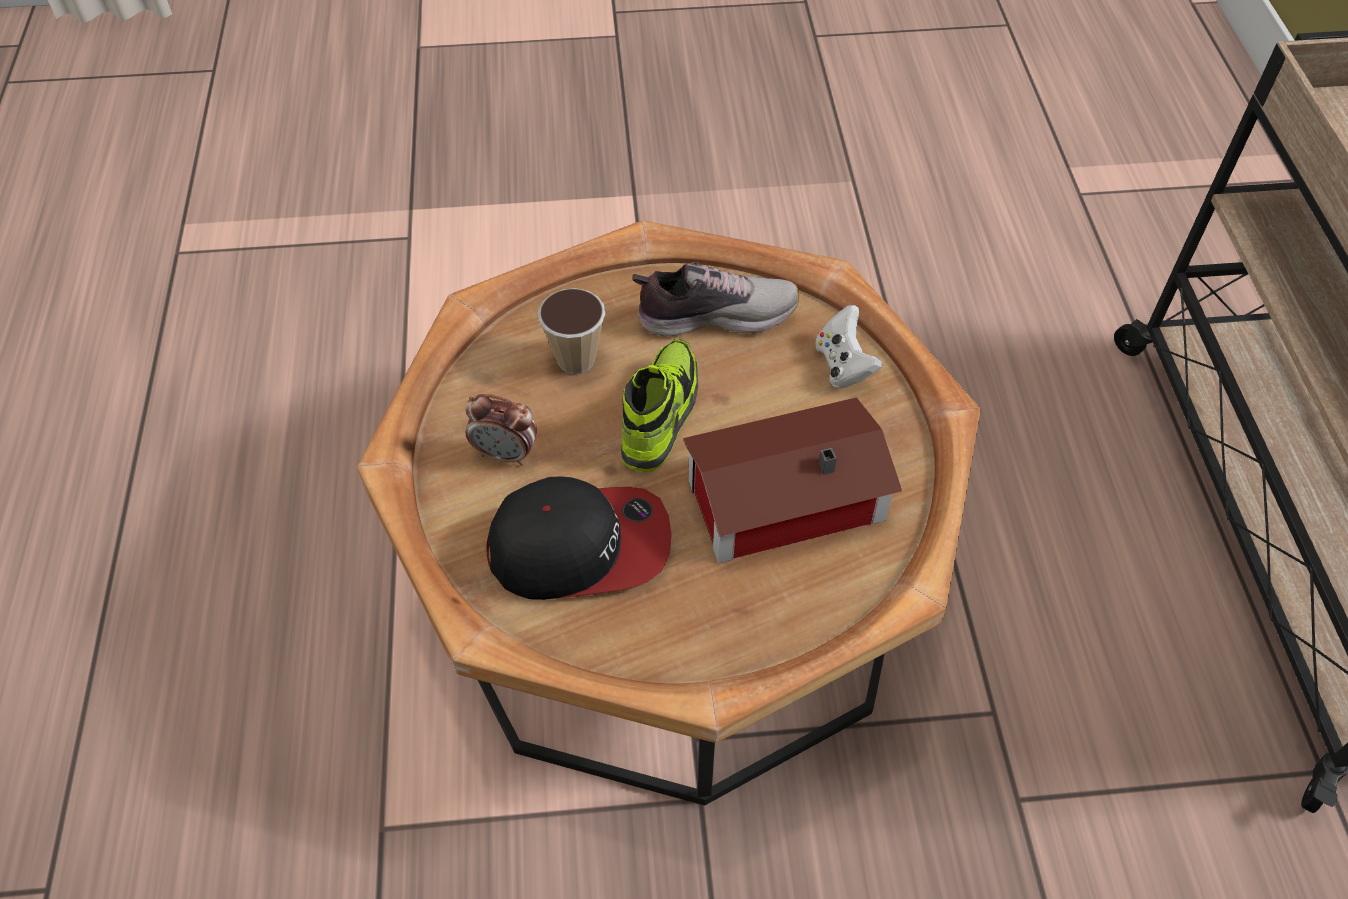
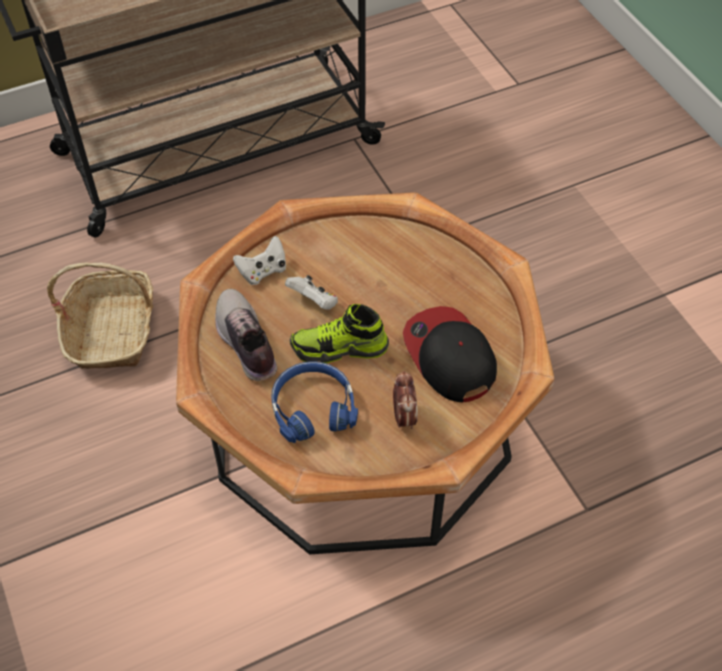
camera: 110 degrees left, 0 degrees up
cup [538,288,605,374] -> blue headphones [271,362,358,443]
toy house [683,397,902,563] -> none
none -> basket [47,262,153,369]
none -> white game controller [285,275,338,310]

